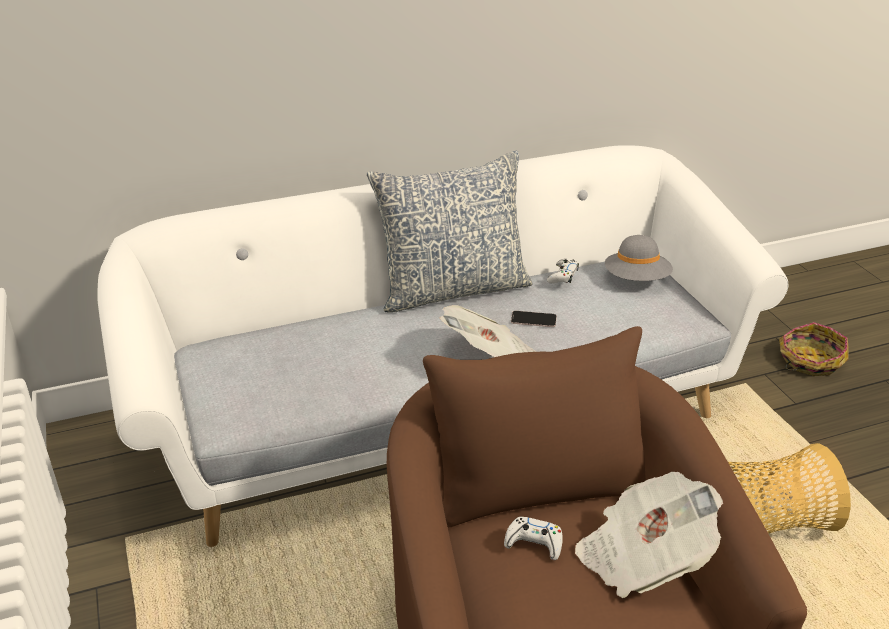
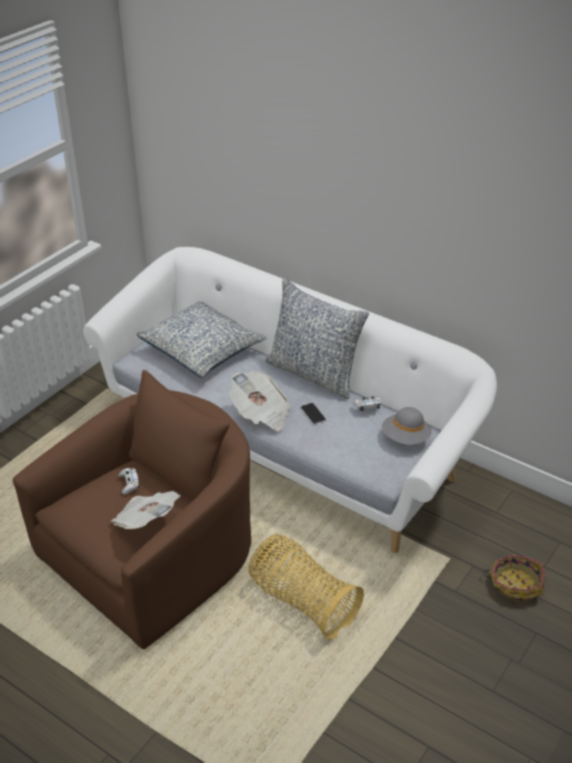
camera: 55 degrees right, 5 degrees up
none -> pillow [137,302,266,378]

